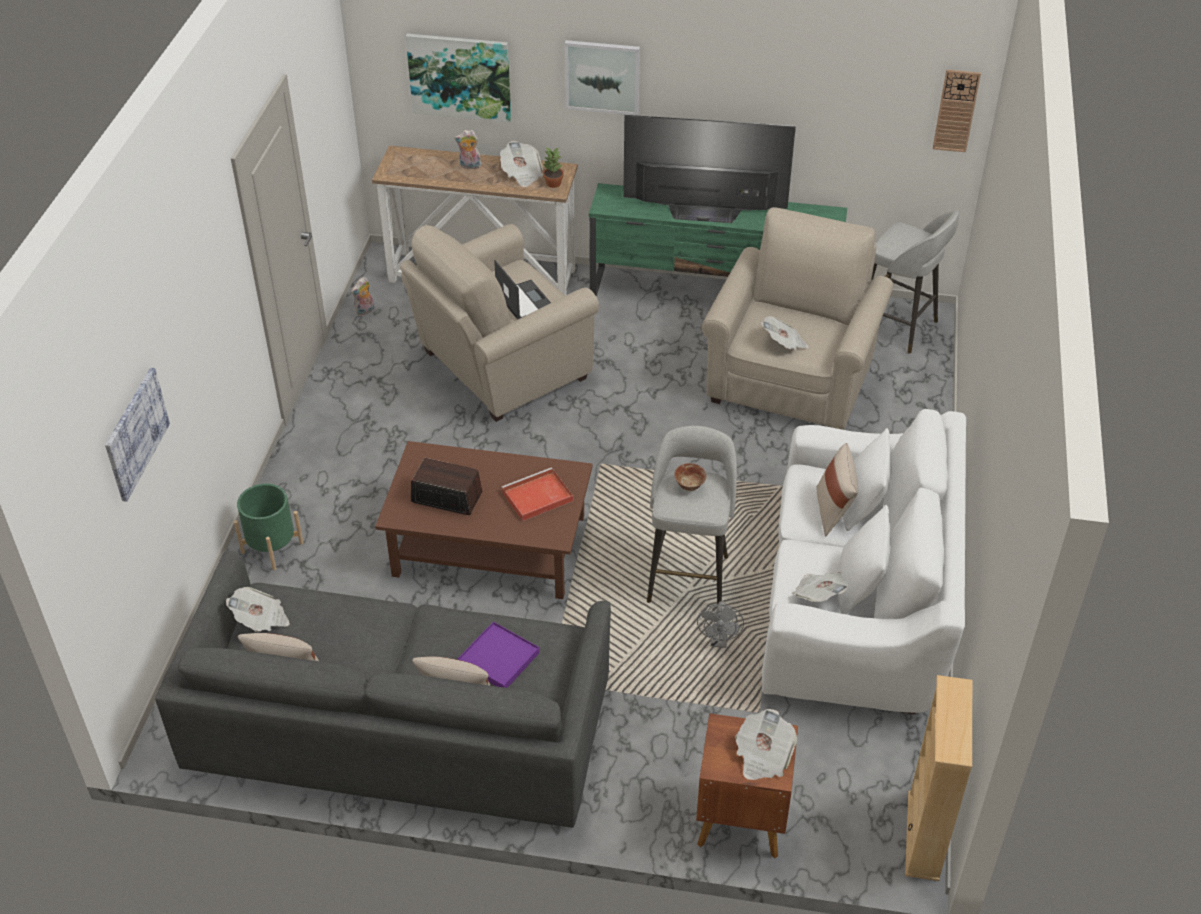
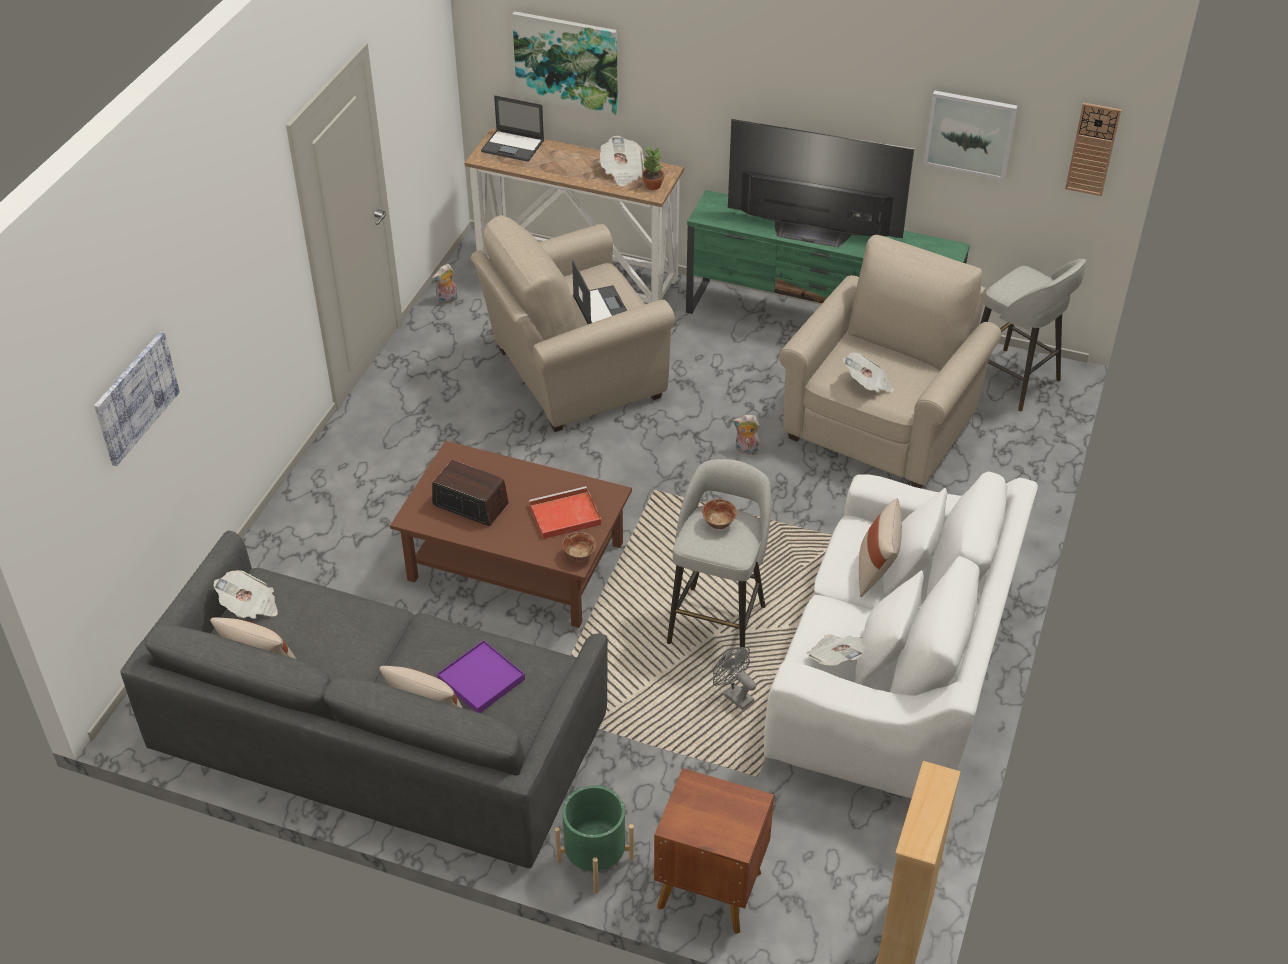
camera: 10 degrees right, 0 degrees up
green planter [234,484,304,570] -> green planter moved to [555,785,634,893]
plush toy [454,130,481,169] -> plush toy moved to [733,414,760,455]
picture [565,40,640,116] -> picture moved to [923,90,1017,180]
grey fan [697,601,744,648] -> grey fan turned 120 degrees clockwise [713,647,756,710]
newspaper [735,709,797,780] -> none
none -> laptop [481,95,544,162]
none -> bowl [562,532,596,561]

